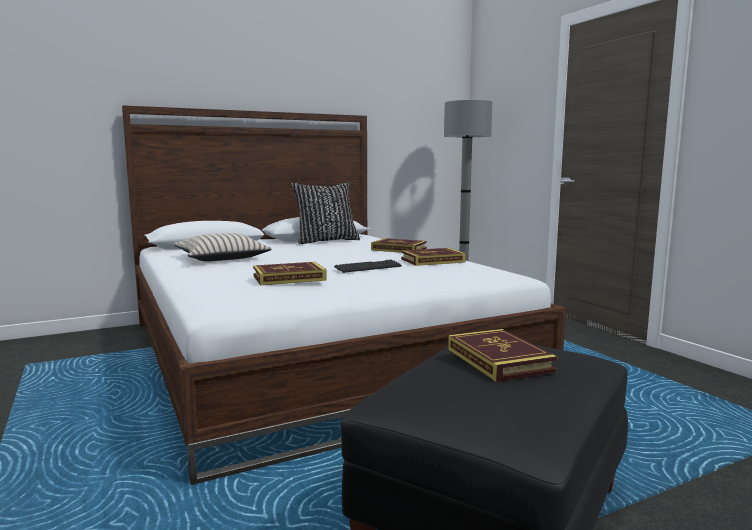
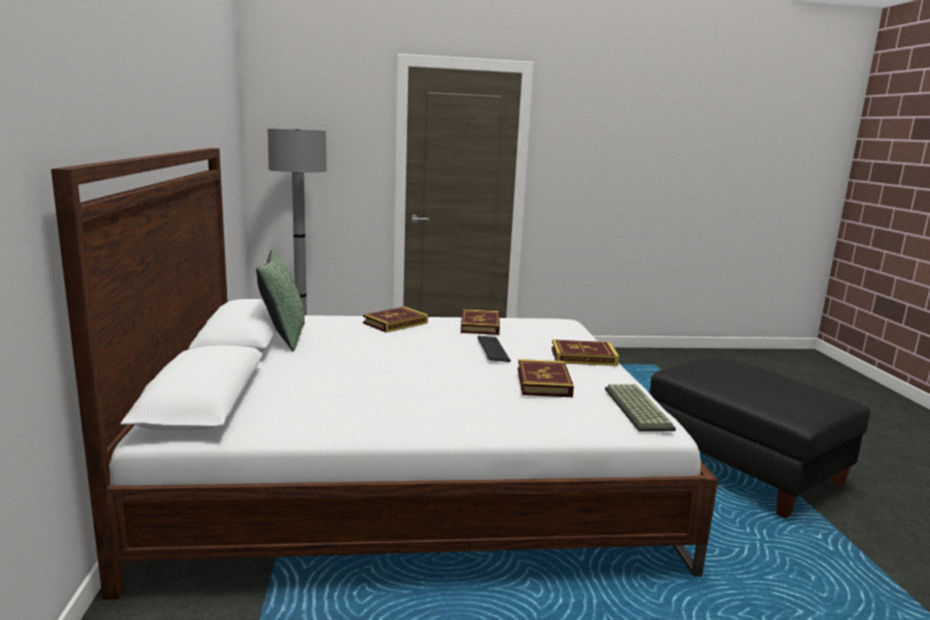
camera: 70 degrees left, 5 degrees up
beige pillow [173,233,272,261] -> none
black pillow [290,181,360,244] -> green pillow [256,250,305,351]
book [448,329,558,382] -> book moved to [552,340,619,366]
none -> keyboard [605,384,676,432]

